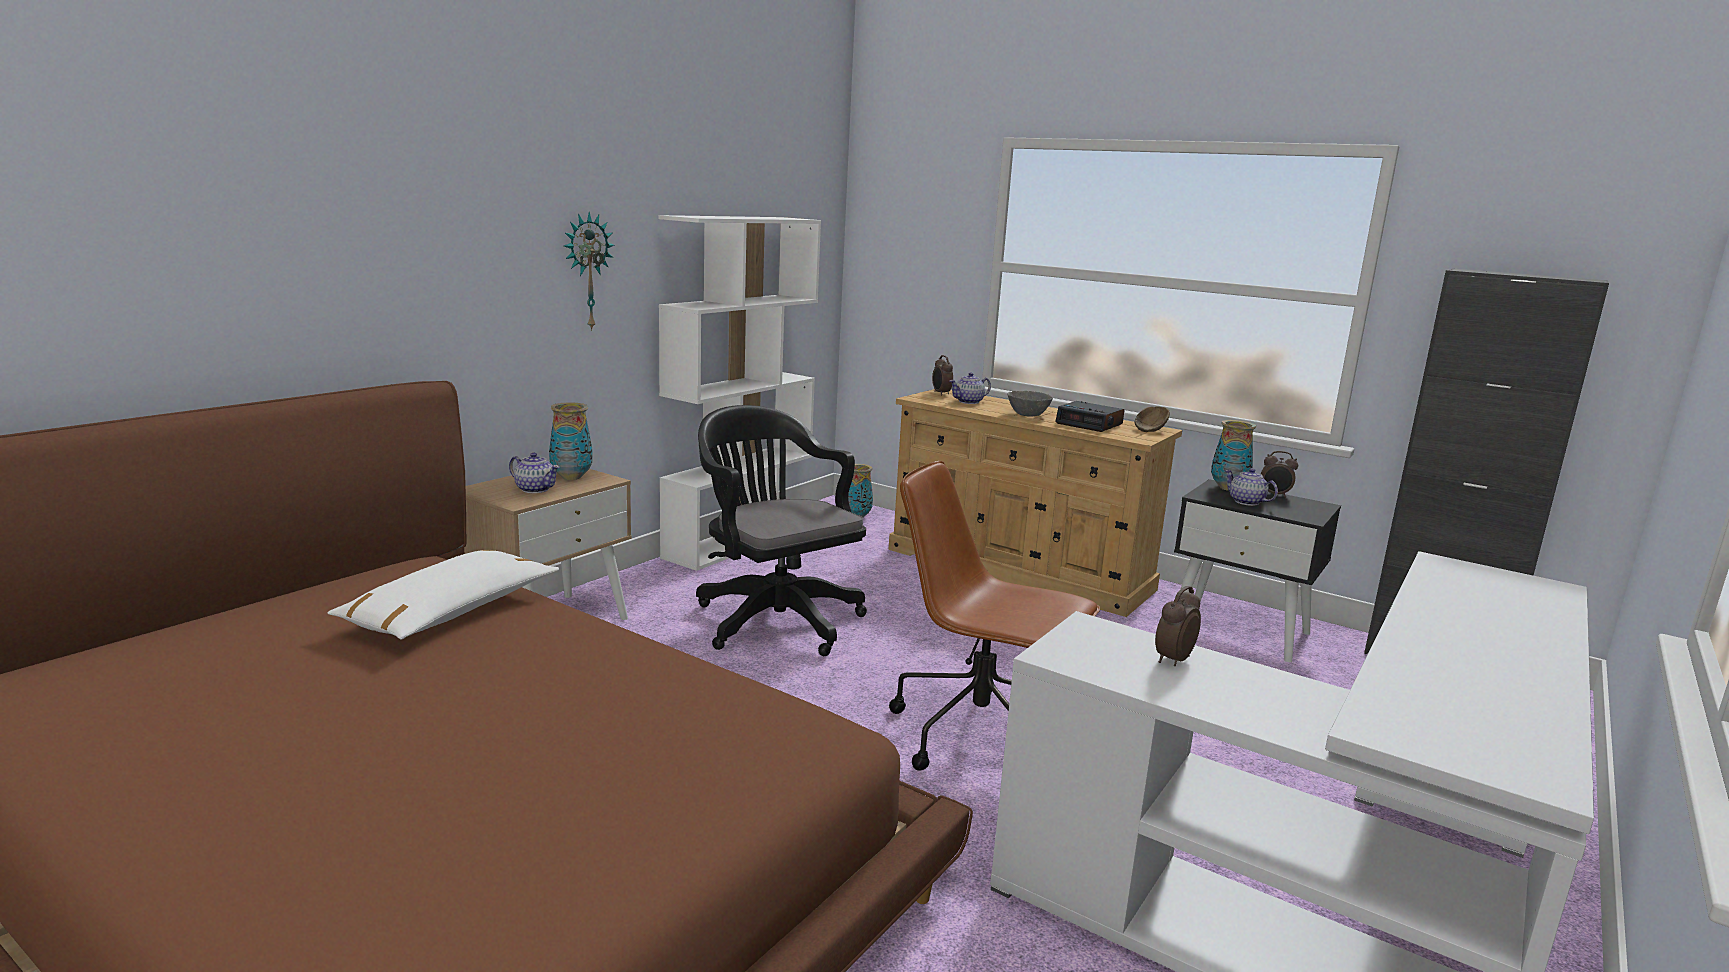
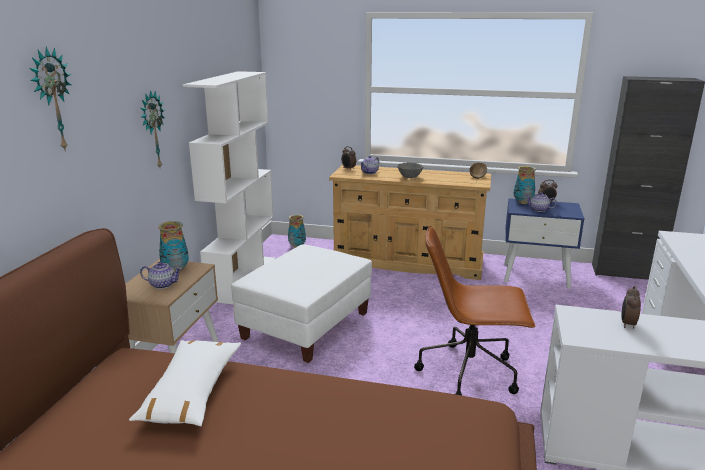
camera: 20 degrees left, 5 degrees up
black office chair [696,405,867,656] -> white ottoman [231,244,372,363]
alarm clock [1055,401,1124,432] -> none
black nightstand [1174,479,1341,662] -> blue nightstand [504,198,585,289]
none -> wall clock [29,46,71,152]

